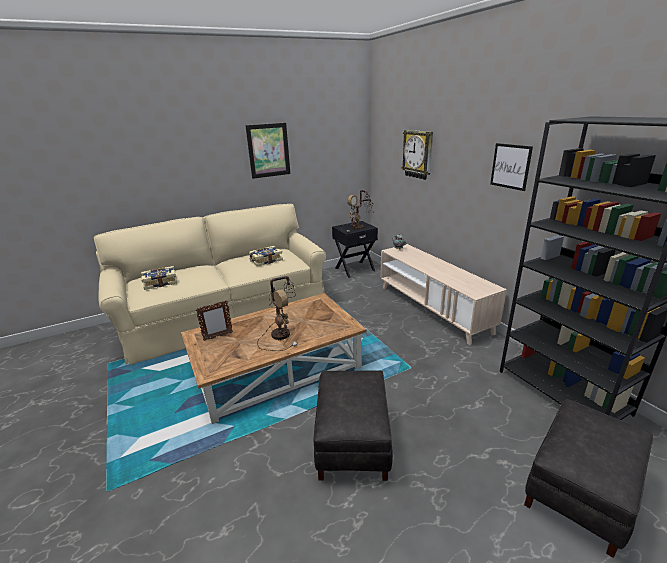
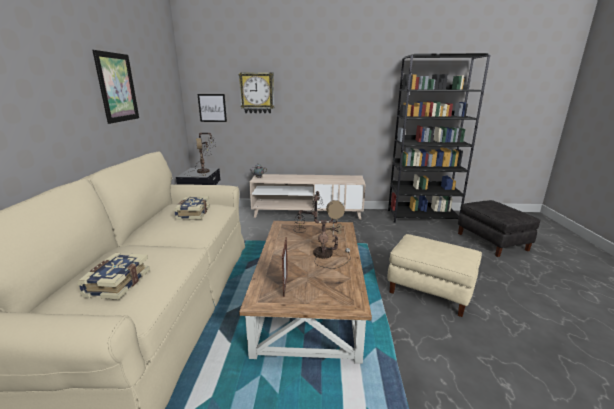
camera: 60 degrees left, 5 degrees down
black ottoman [314,370,393,481] -> beige ottoman [388,234,482,317]
picture [490,143,533,191] -> picture moved to [198,94,227,122]

